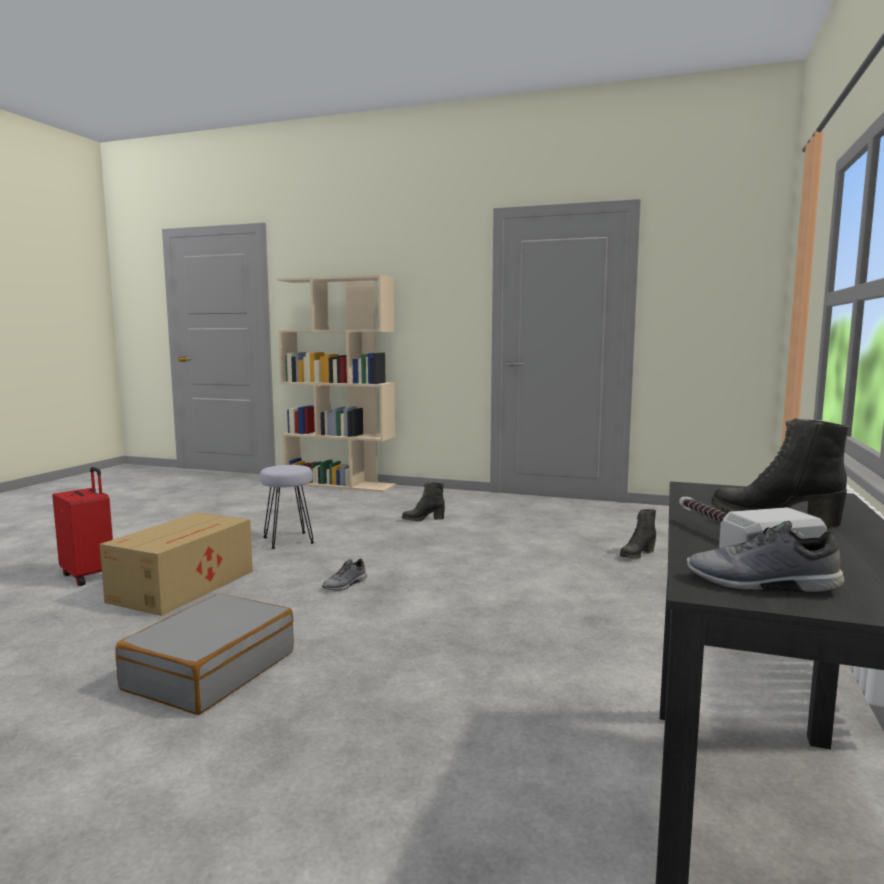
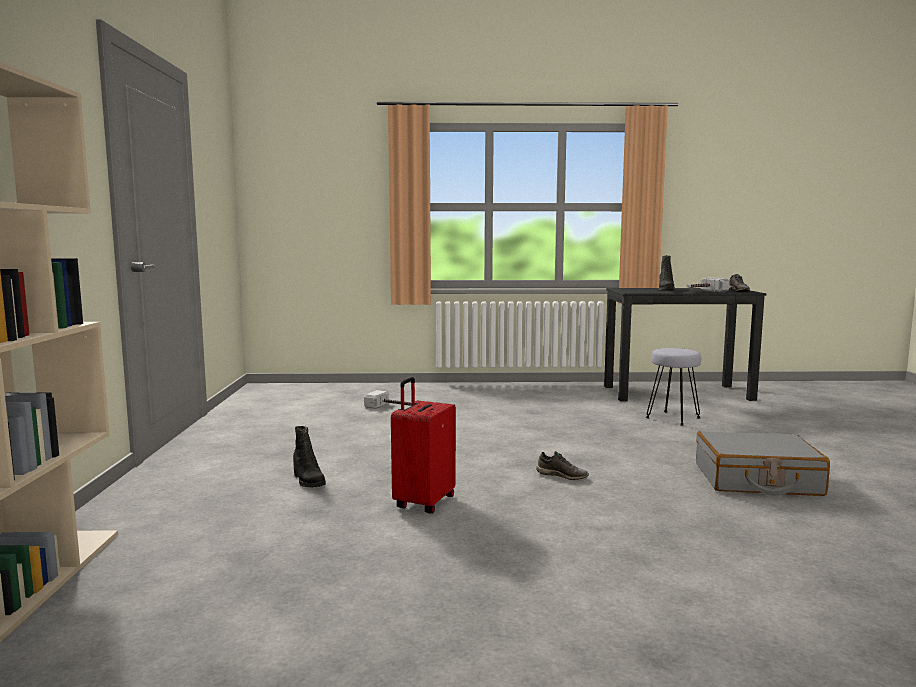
camera: 110 degrees left, 0 degrees up
red suitcase [53,467,113,586] -> red suitcase moved to [391,377,456,514]
cardboard box [100,512,253,616] -> none
grey stool [260,465,314,549] -> grey stool moved to [646,348,701,425]
black boot [620,509,656,559] -> hammer [364,390,412,409]

